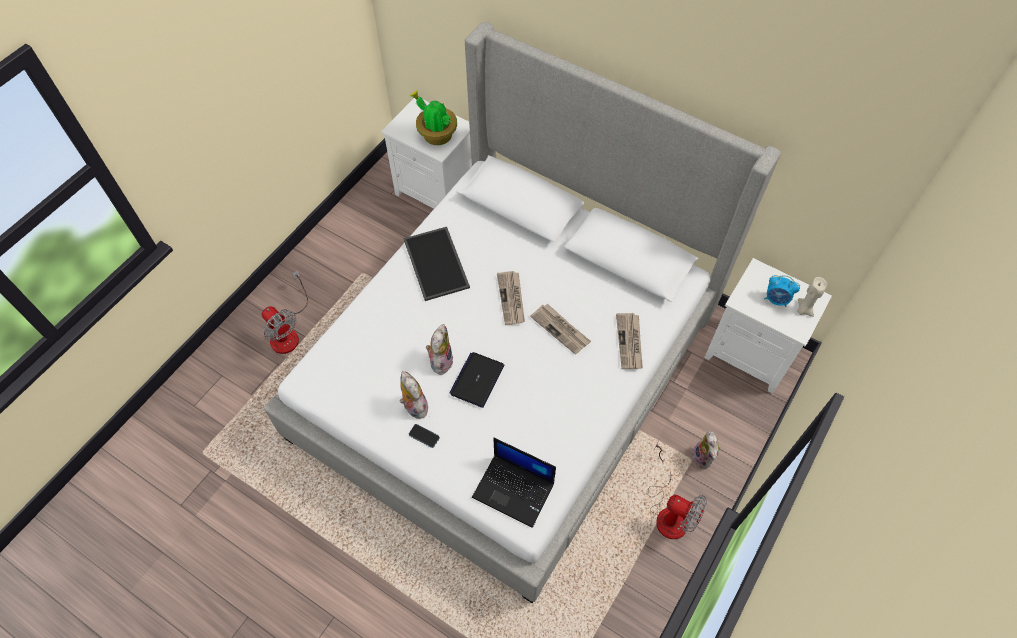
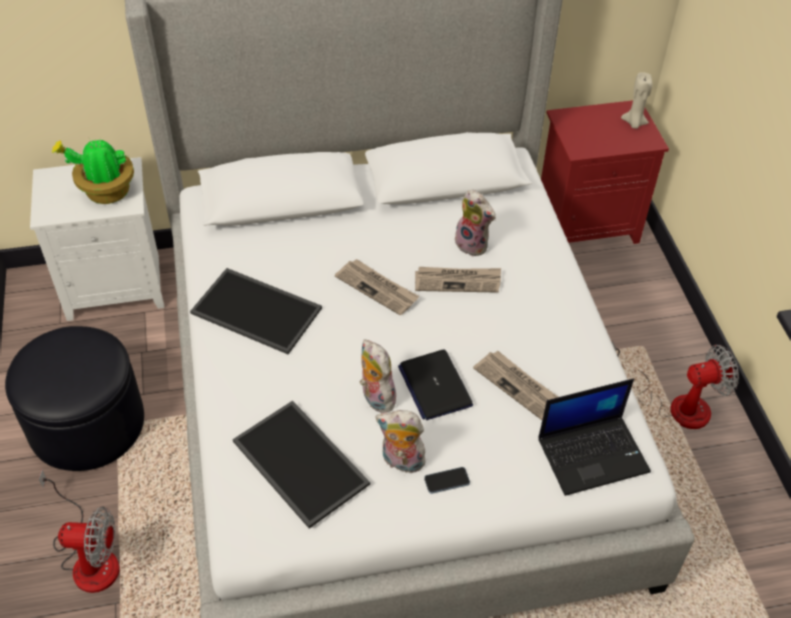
camera: 45 degrees left, 10 degrees down
newspaper [616,313,643,369] -> newspaper moved to [473,351,558,420]
plush toy [692,431,720,469] -> plush toy moved to [455,190,496,257]
white nightstand [704,258,832,394] -> red nightstand [541,100,669,244]
alarm clock [764,275,800,307] -> none
none -> black ottoman [5,326,144,471]
none -> tray [233,401,370,529]

